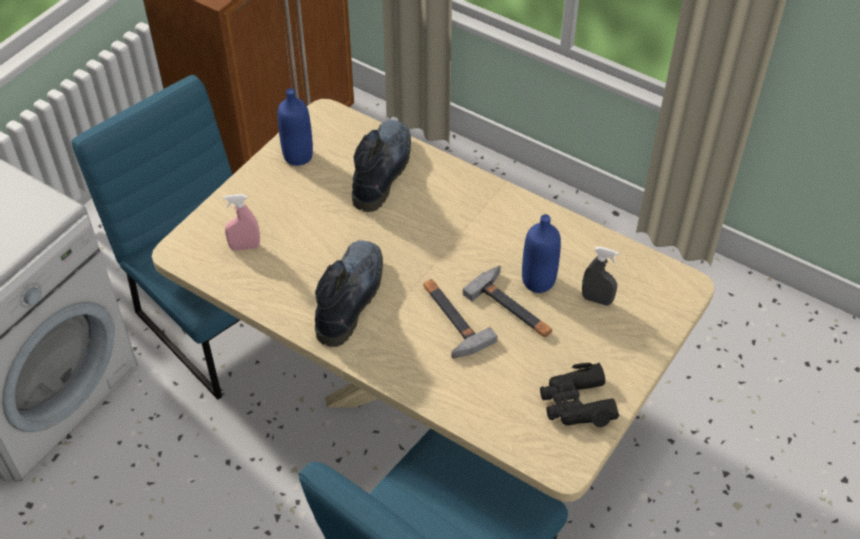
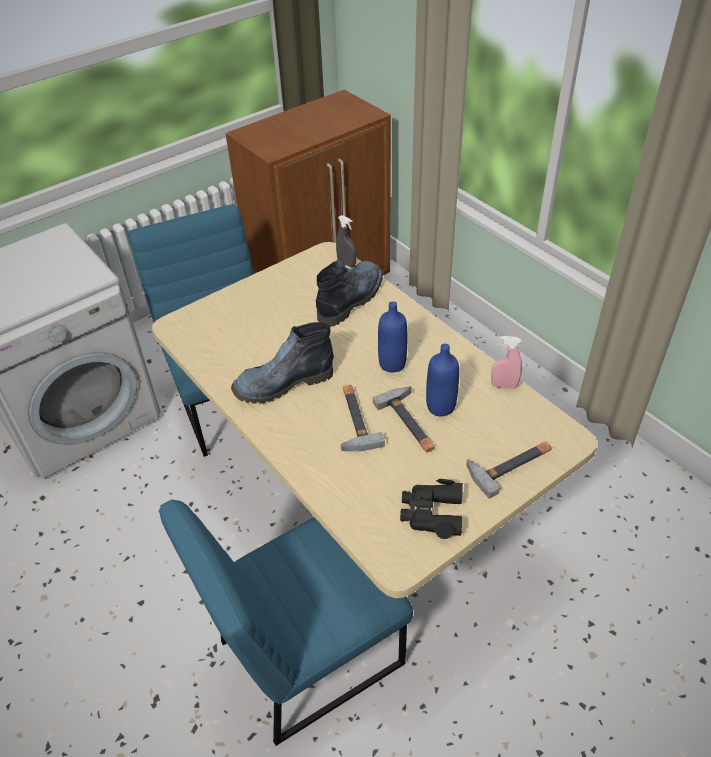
camera: 20 degrees right, 5 degrees down
pink spray bottle [223,194,260,251] -> pink spray bottle moved to [491,336,522,389]
blue bottle [278,88,313,166] -> blue bottle moved to [378,301,407,372]
boot [315,240,383,347] -> boot turned 150 degrees counterclockwise [231,322,334,404]
grey spray bottle [582,246,619,306] -> grey spray bottle moved to [336,215,356,267]
none -> hammer [466,442,552,499]

